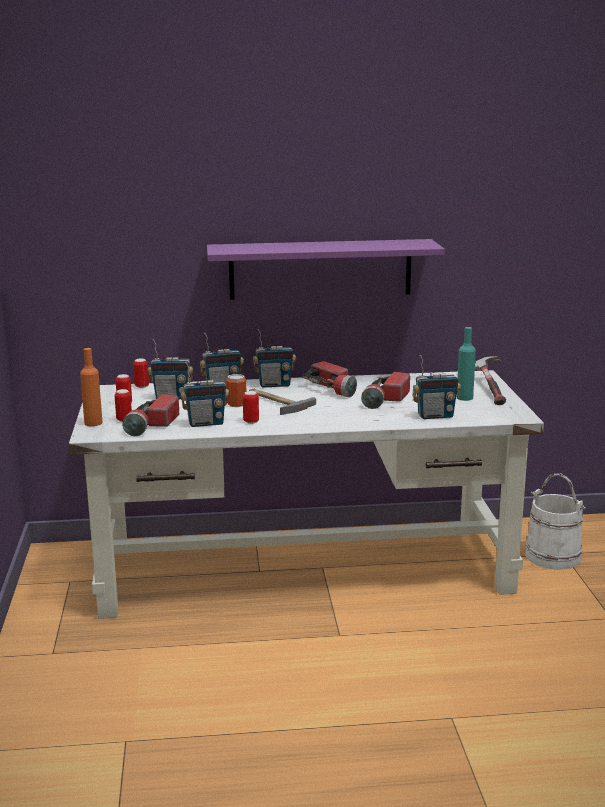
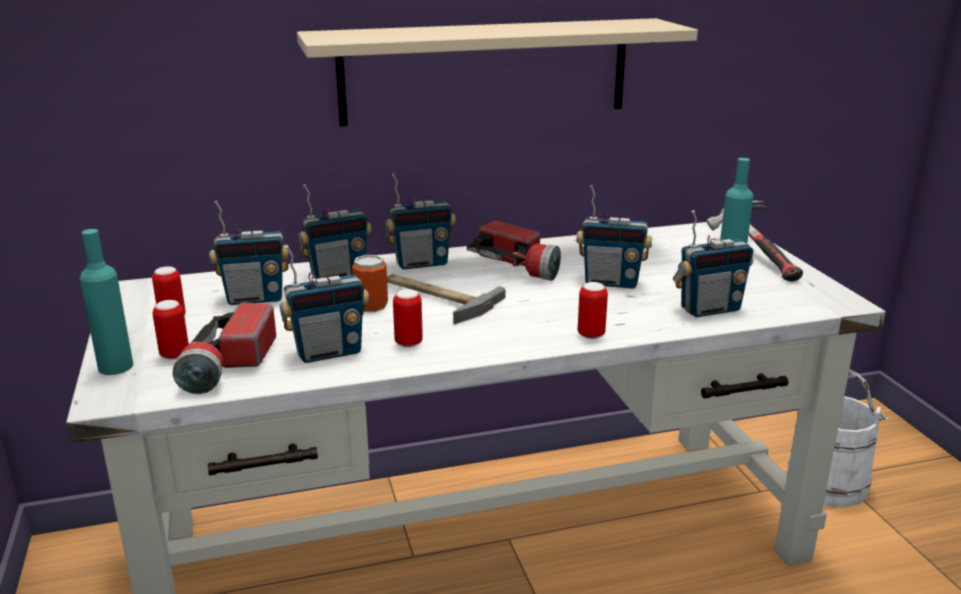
camera: 10 degrees left, 5 degrees up
orange bottle [80,348,103,426] -> turquoise bottle [80,229,133,375]
can [133,359,149,388] -> can moved to [578,282,608,339]
purple shelf [207,239,445,300] -> beige shelf [297,18,698,126]
flashlight [361,372,410,409] -> radio [577,185,652,288]

